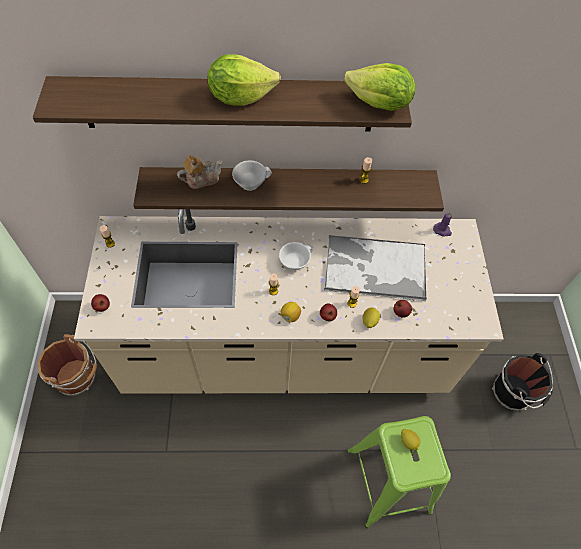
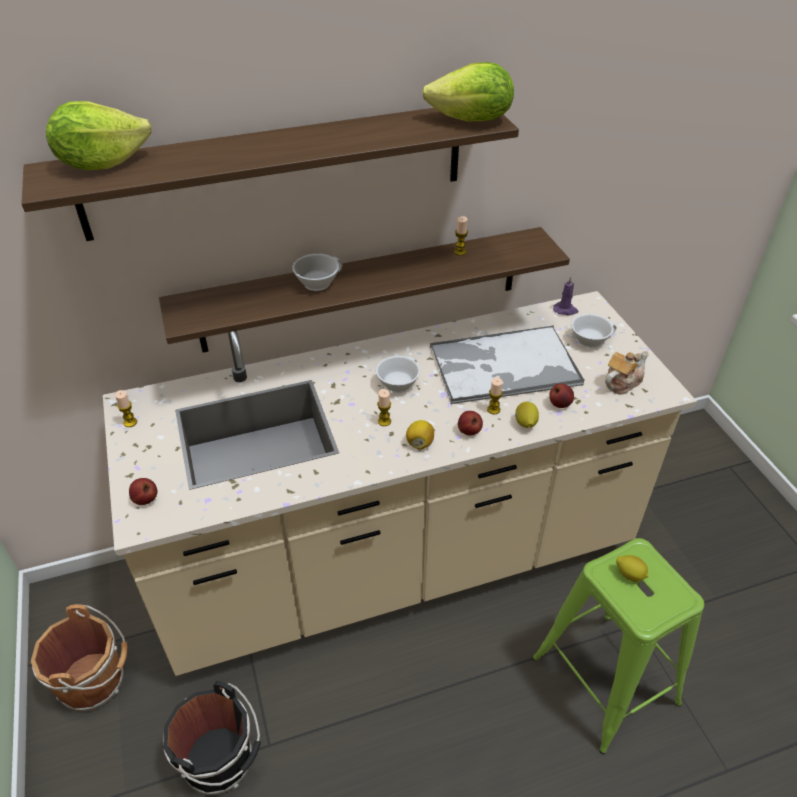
camera: 15 degrees left, 15 degrees down
teapot [177,155,222,189] -> teapot moved to [605,351,649,394]
lettuce [207,54,281,106] -> lettuce moved to [46,101,151,170]
black bucket [492,353,553,411] -> black bucket moved to [163,681,261,795]
none -> white cup [571,314,617,348]

